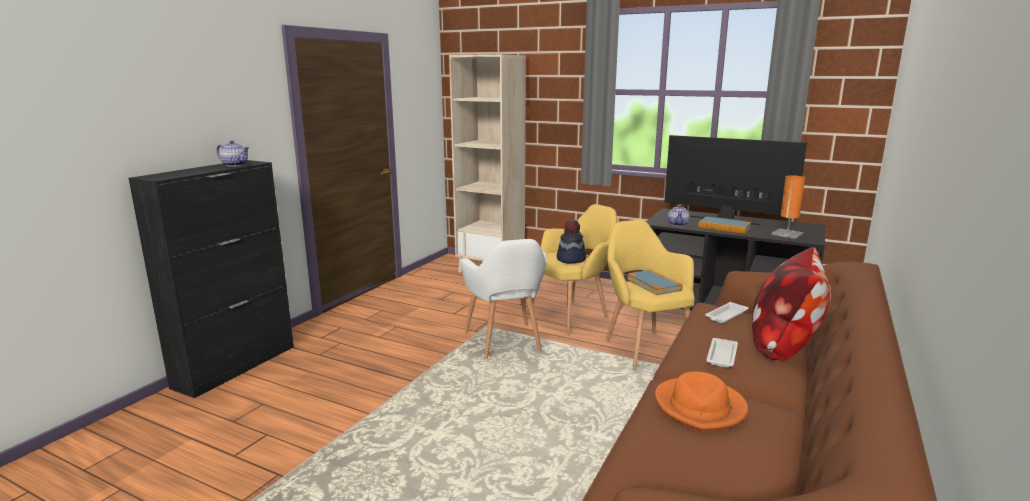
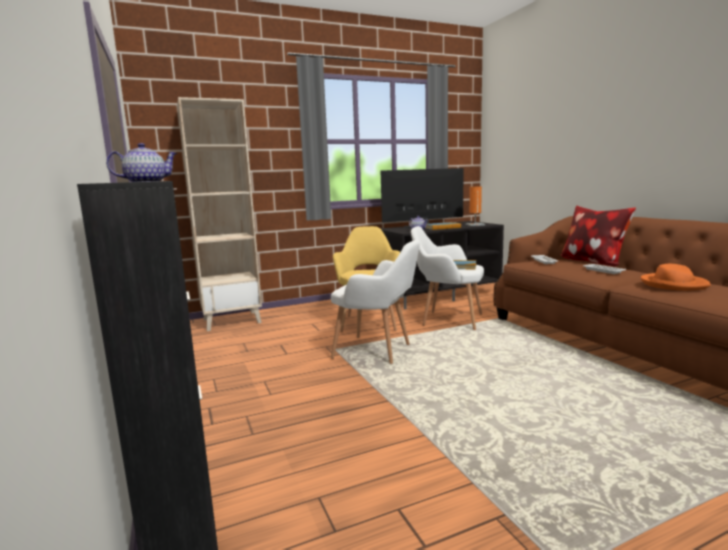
camera: 50 degrees left, 5 degrees down
hat [557,220,586,264] -> none
yellow armchair [606,220,694,371] -> white armchair [411,226,484,330]

